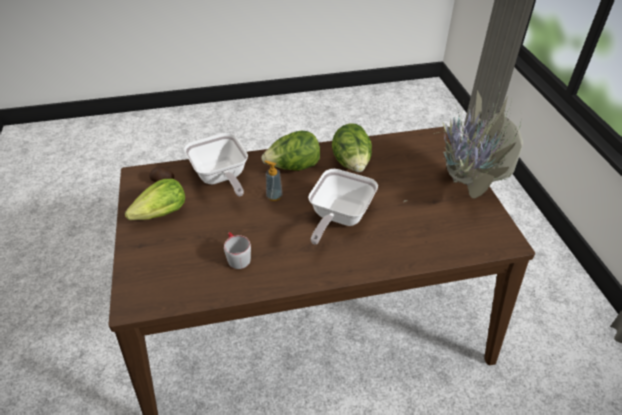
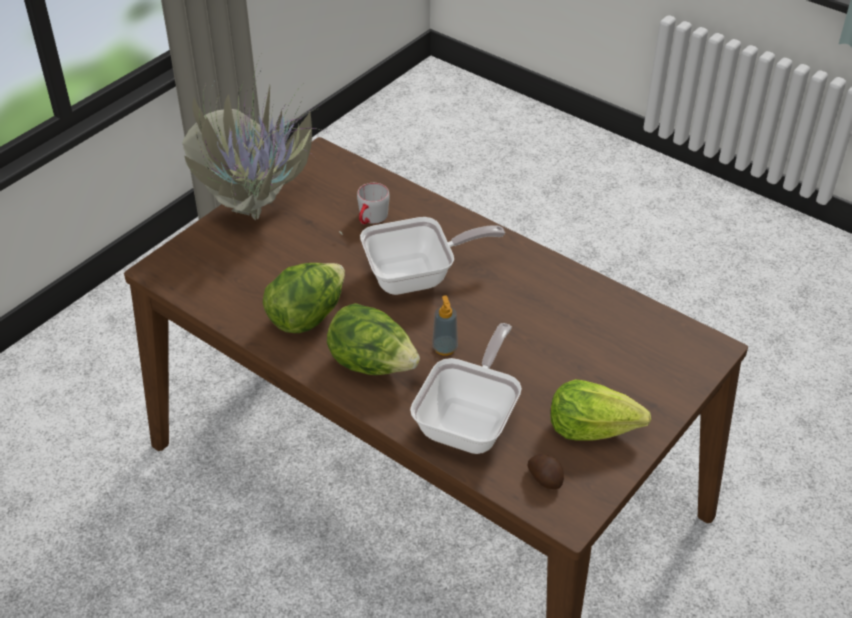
camera: 130 degrees left, 0 degrees up
grey mug [224,232,251,269] -> grey mug moved to [357,183,390,224]

